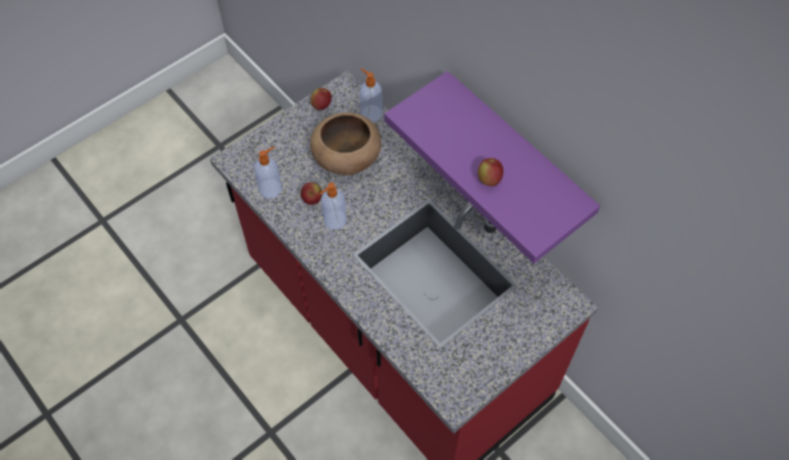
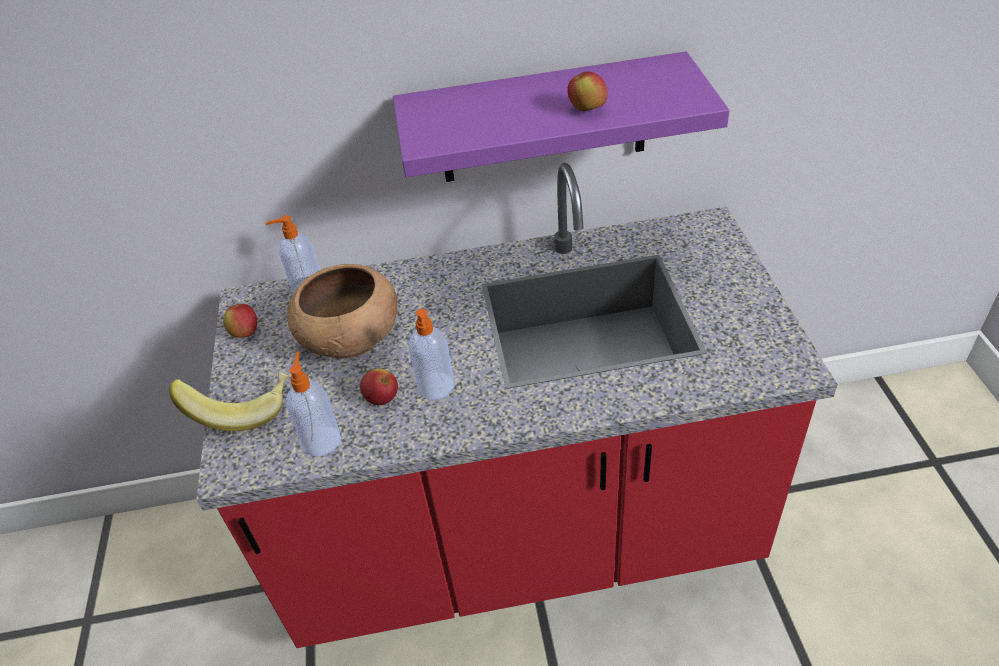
camera: 55 degrees left, 15 degrees down
none -> banana [169,373,289,431]

